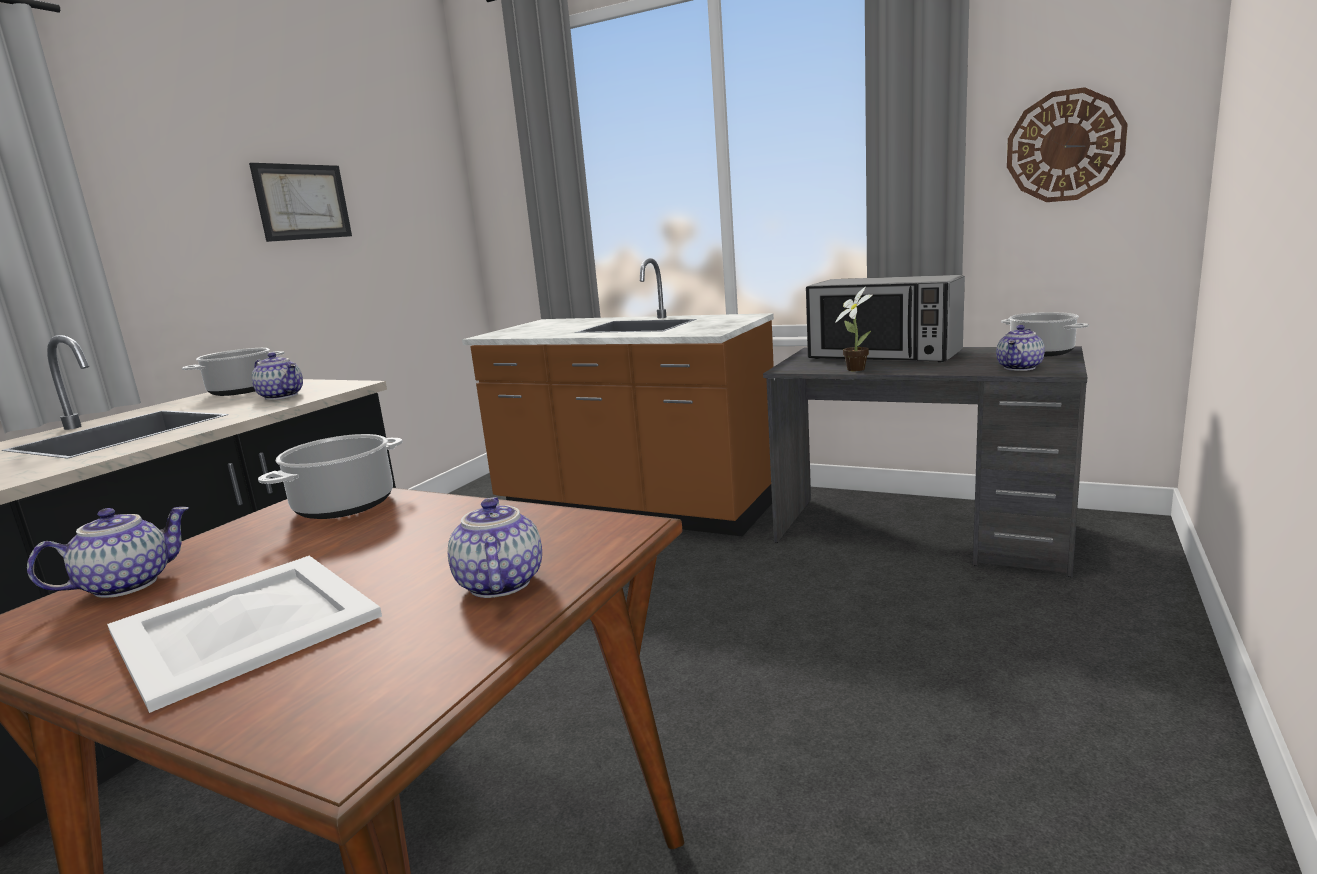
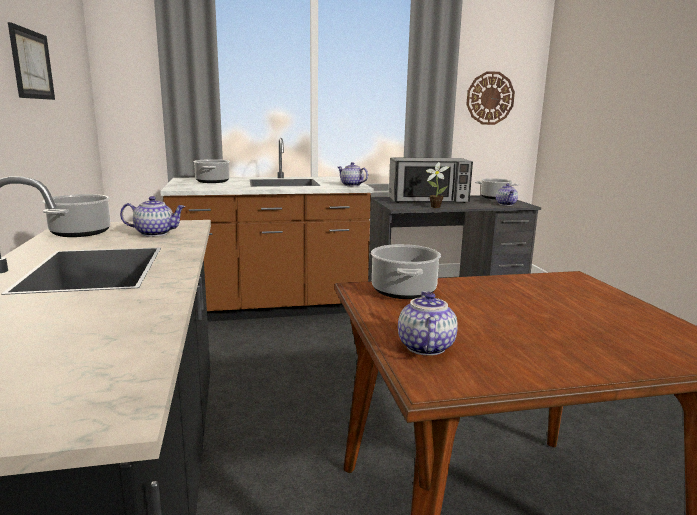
camera: 40 degrees left, 0 degrees up
white tray [107,556,382,713] -> none
teapot [448,497,542,598] -> teapot moved to [338,162,368,186]
none -> cooking pot [193,159,230,183]

